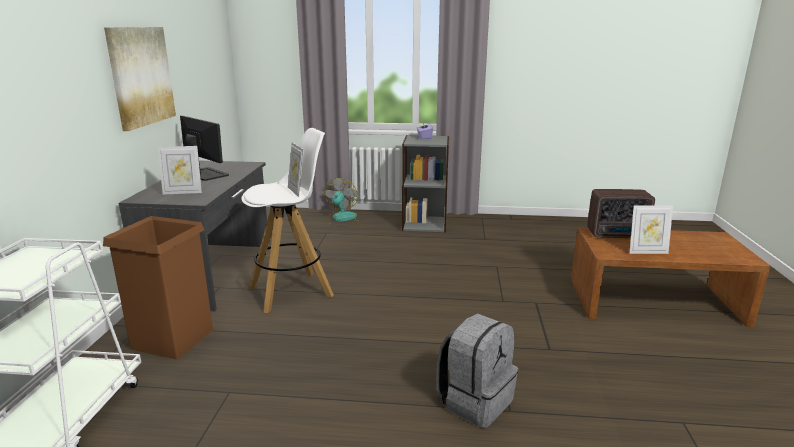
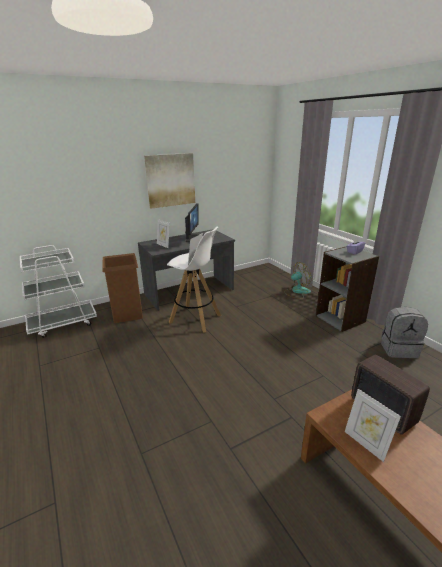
camera: 55 degrees right, 5 degrees up
grey backpack [436,313,518,428] -> grey backpack moved to [381,307,428,358]

